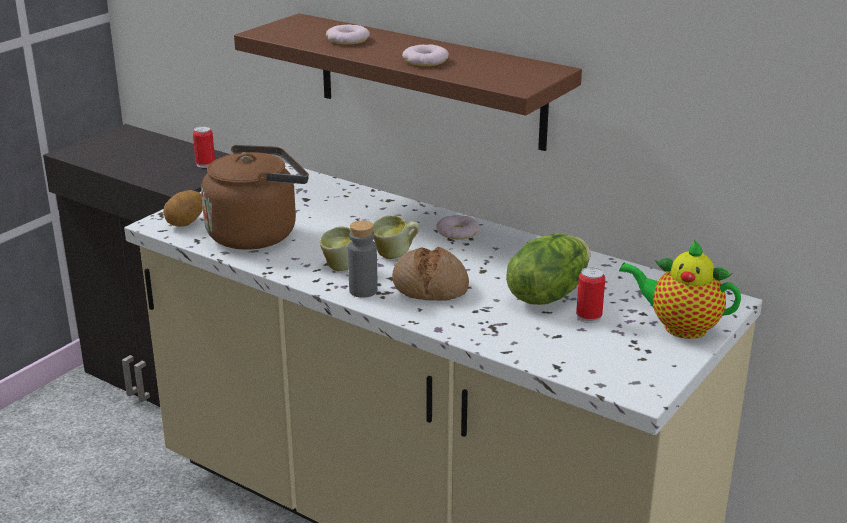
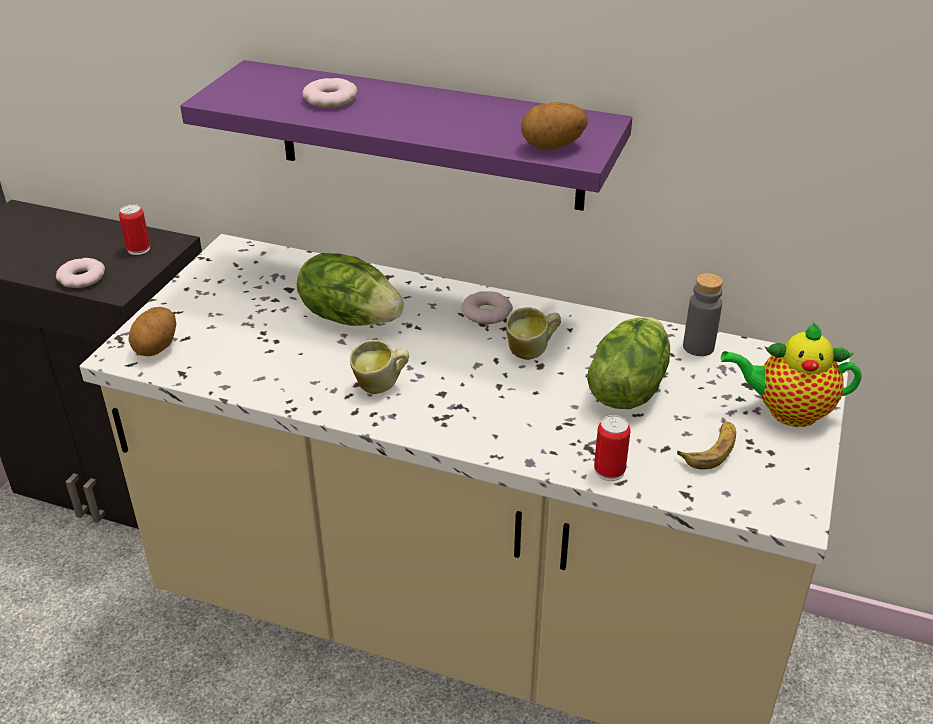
camera: 15 degrees left, 10 degrees up
brown kettle [201,145,309,250] -> none
brown shelf [234,13,582,151] -> purple shelf [180,60,632,211]
grey bottle [348,221,377,298] -> grey bottle moved to [683,273,723,356]
mug [373,215,420,259] -> mug moved to [506,308,561,360]
bread [392,247,469,301] -> none
donut [402,45,449,66] -> donut moved to [56,258,105,288]
can [576,267,605,323] -> can moved to [594,415,630,481]
none -> lettuce [297,253,404,326]
none -> potato [521,102,588,150]
none -> banana [677,422,736,469]

